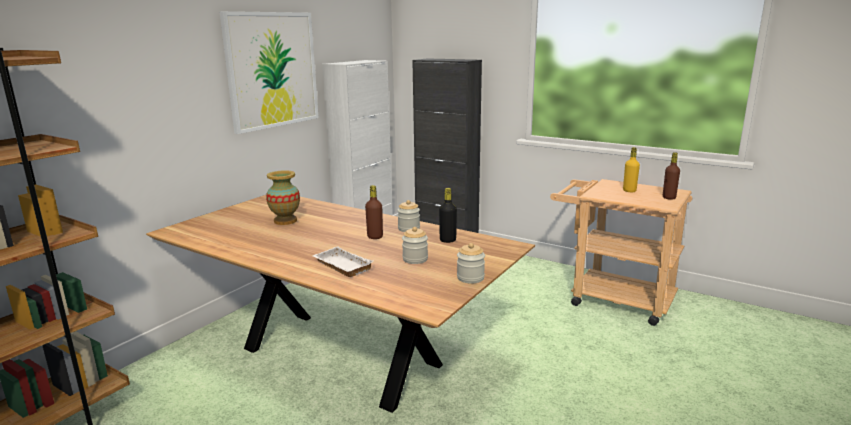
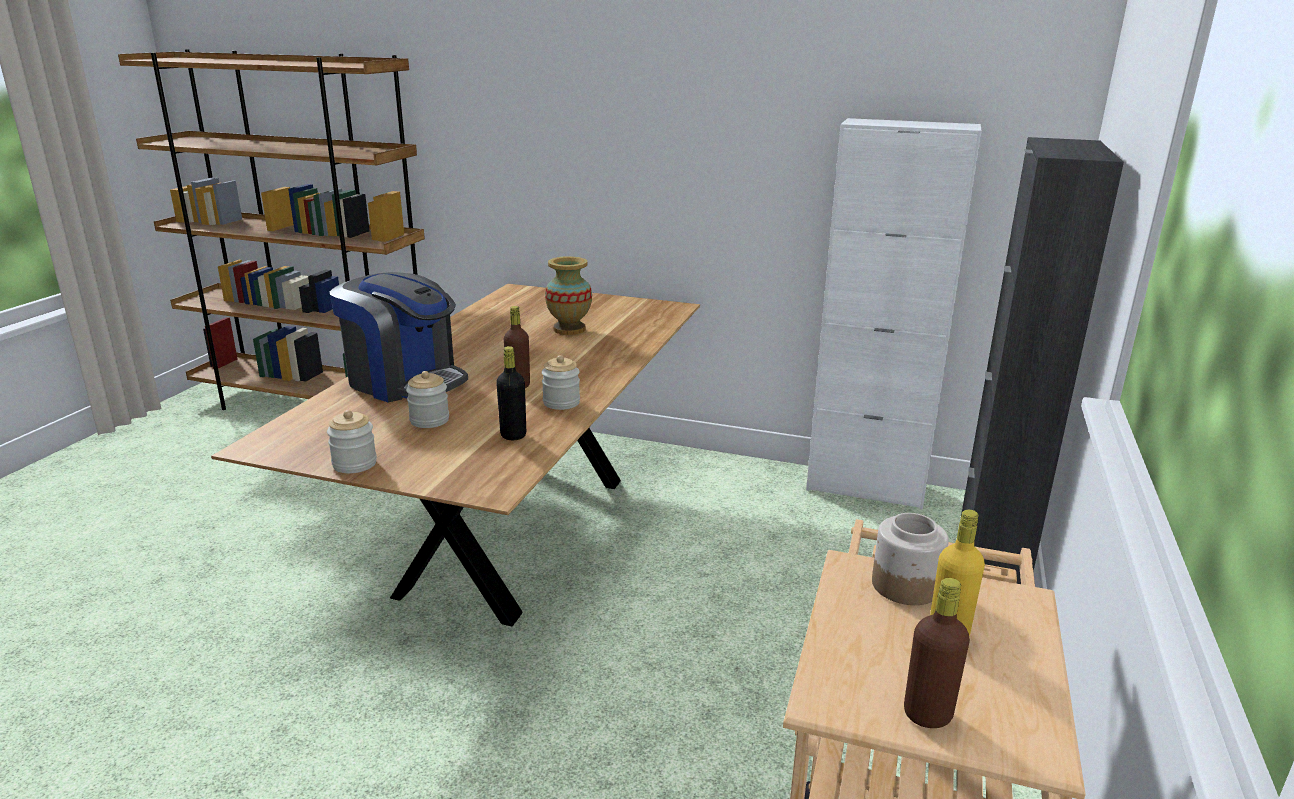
camera: 75 degrees right, 5 degrees up
picture [219,11,319,134] -> none
white tray [313,246,374,277] -> coffee machine [330,272,468,403]
none -> jar [872,513,949,605]

